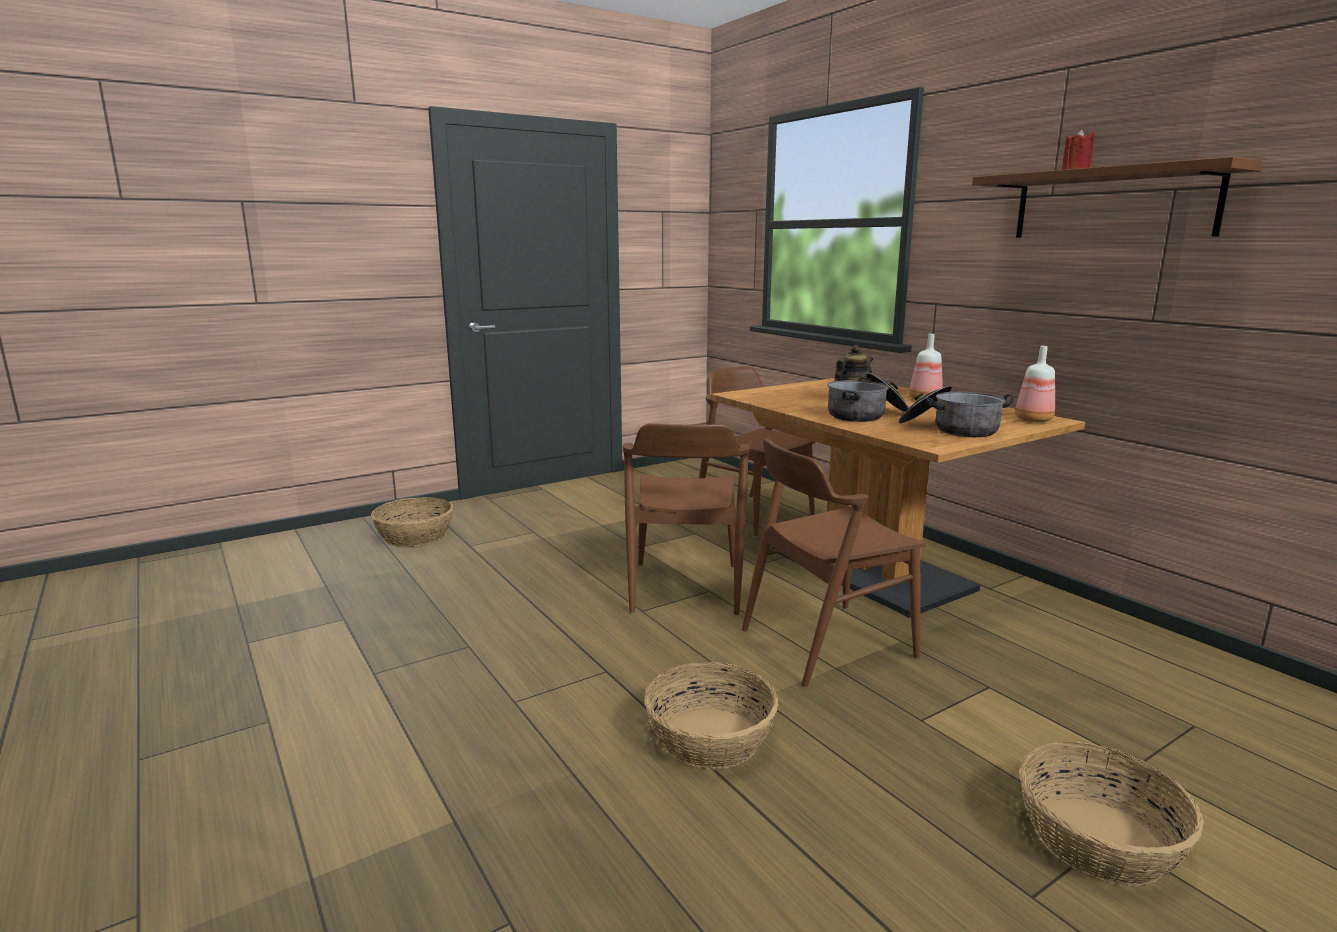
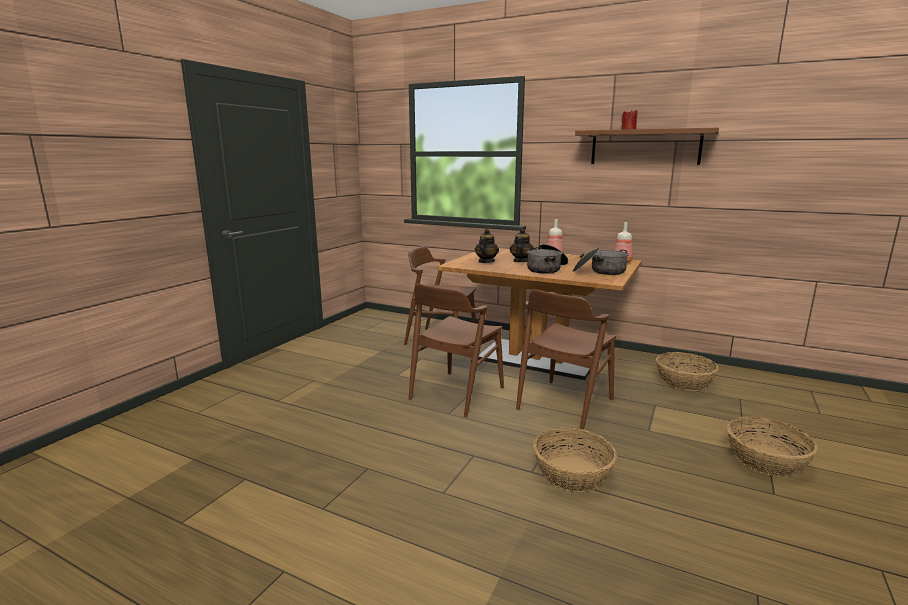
camera: 30 degrees left, 0 degrees up
basket [371,497,454,547] -> basket moved to [656,352,719,391]
brown chair [622,423,750,615] -> brown chair turned 60 degrees clockwise [409,284,504,418]
none -> teapot [475,229,499,263]

